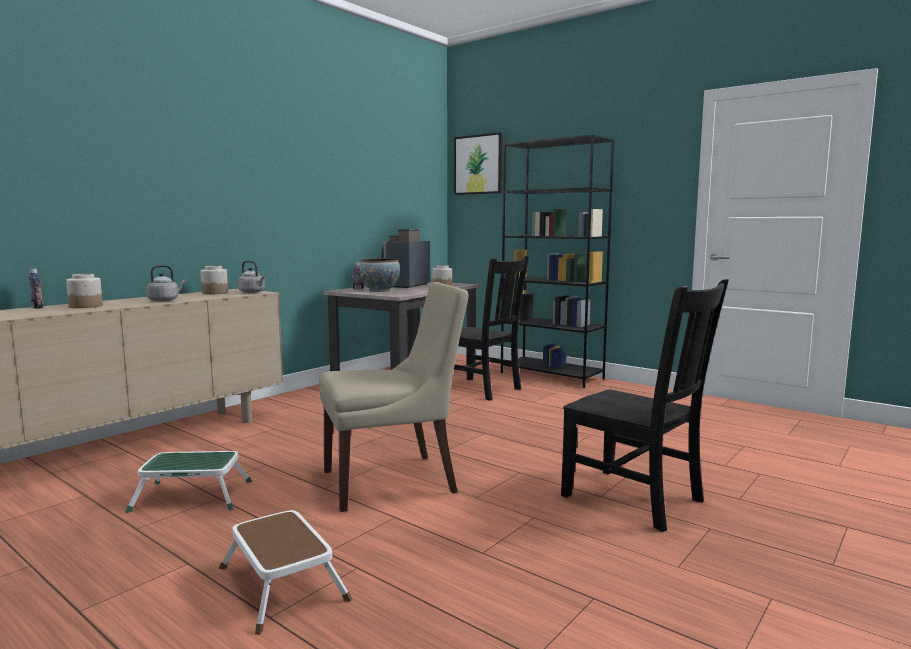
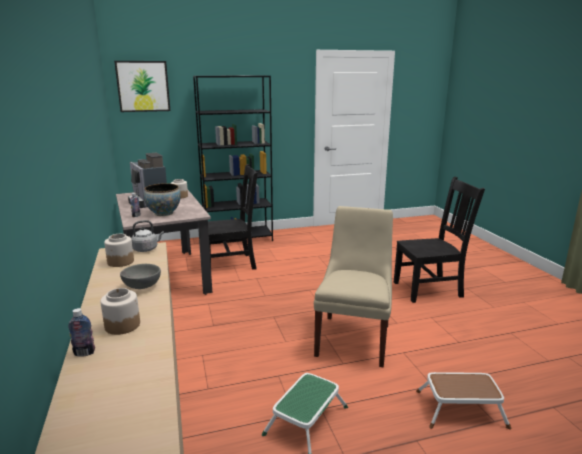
camera: 55 degrees left, 10 degrees up
grey kettle [146,265,186,302] -> grey bowl [120,264,161,289]

